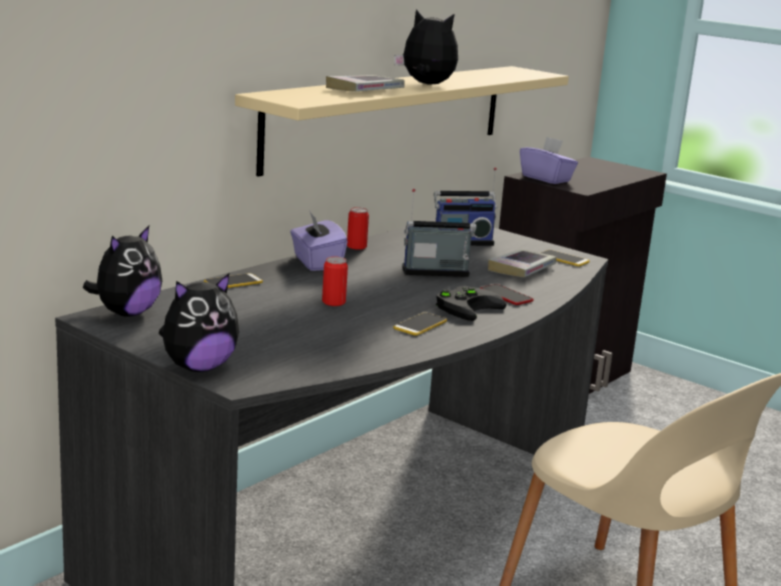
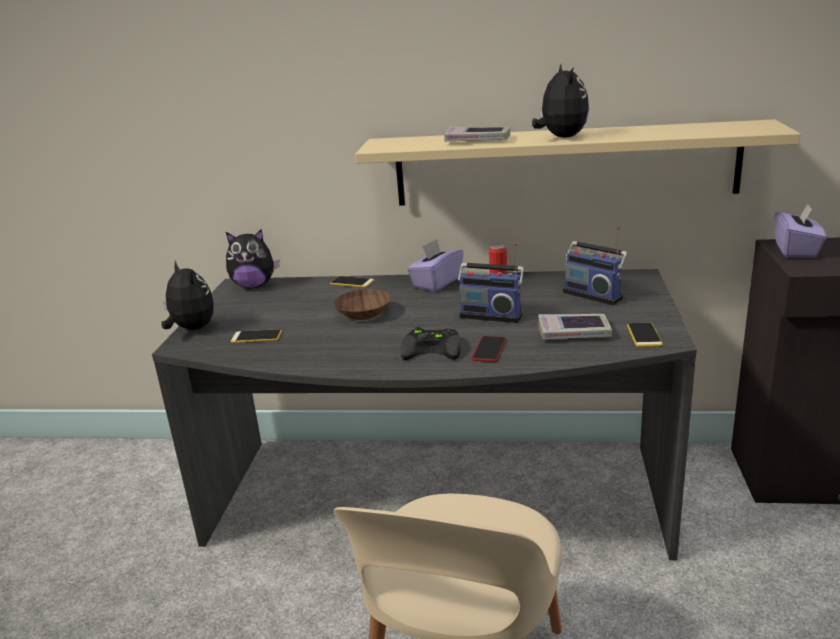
camera: 60 degrees right, 5 degrees up
plush toy [159,273,239,372] -> plush toy turned 150 degrees counterclockwise [161,260,214,330]
can [322,256,348,306] -> brown bowl [334,289,391,320]
phone [393,312,447,336] -> phone moved to [231,329,282,343]
radio [402,189,477,277] -> radio turned 150 degrees clockwise [458,242,524,323]

